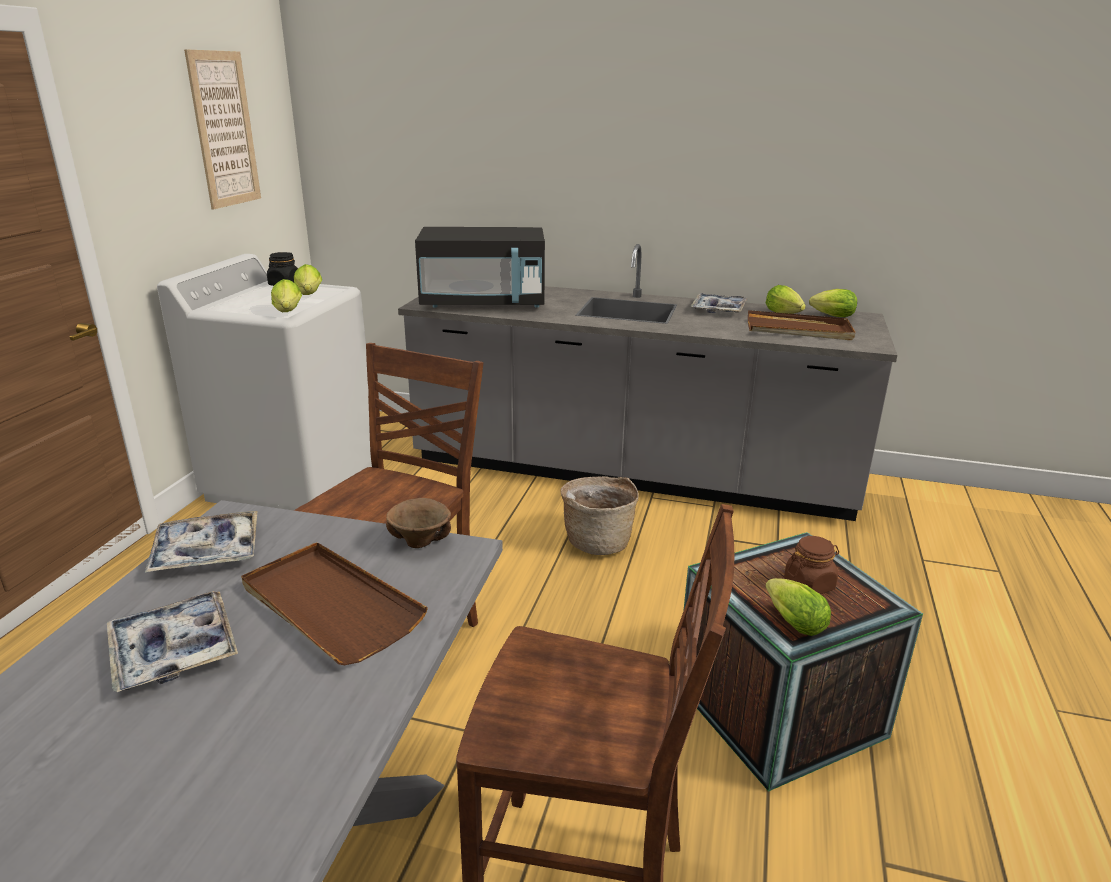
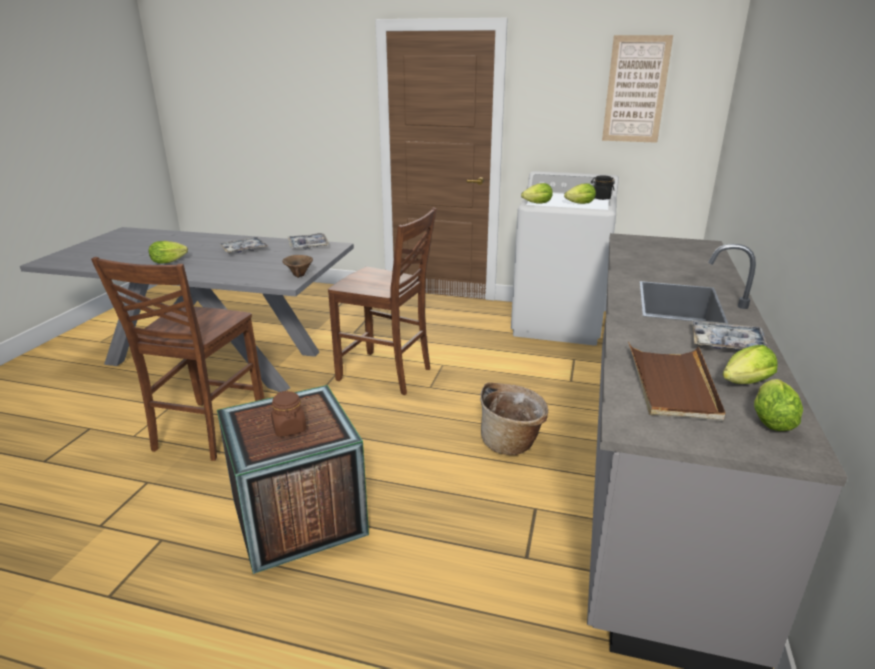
camera: 90 degrees right, 0 degrees up
brown tray [241,542,428,665] -> none
black microwave [415,227,545,308] -> none
lettuce [765,578,831,636] -> lettuce moved to [149,241,188,264]

